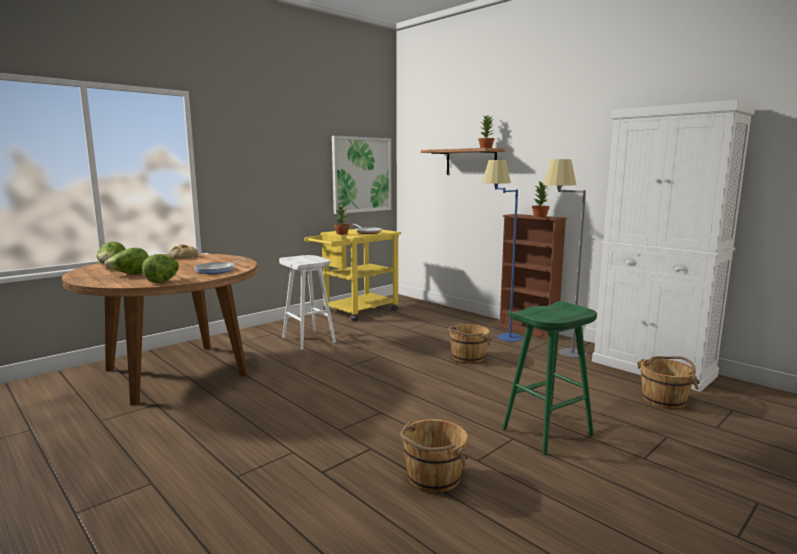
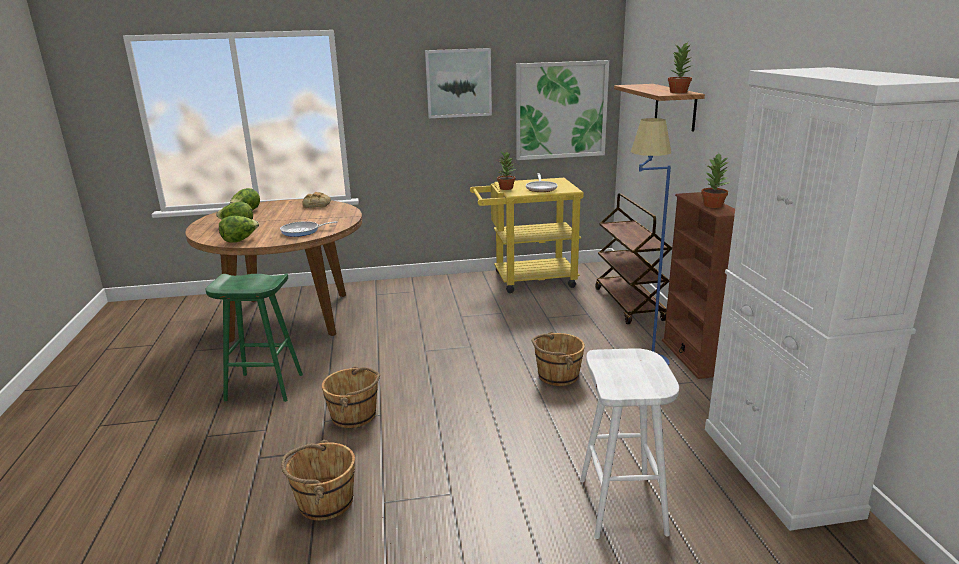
camera: 35 degrees right, 10 degrees up
white stool [279,255,336,350] -> white stool moved to [580,348,679,539]
green stool [502,301,597,455] -> green stool moved to [205,273,303,402]
grey floor lamp [543,159,587,358] -> none
brown bucket [637,356,700,409] -> brown bucket moved to [322,366,380,428]
none -> picture [425,48,492,118]
none -> brown cart [595,193,672,324]

